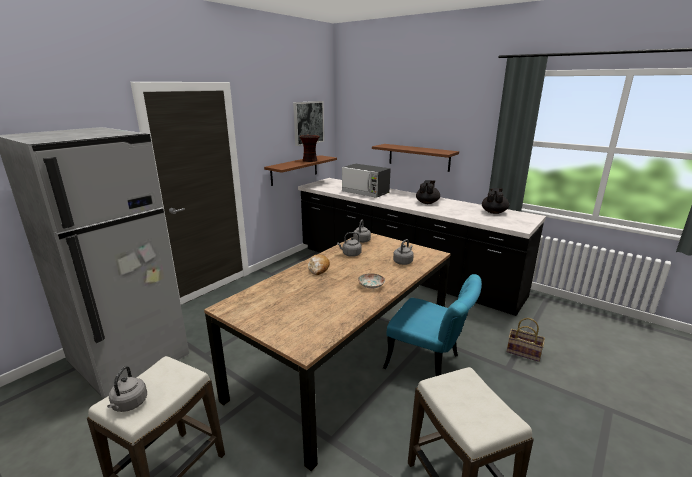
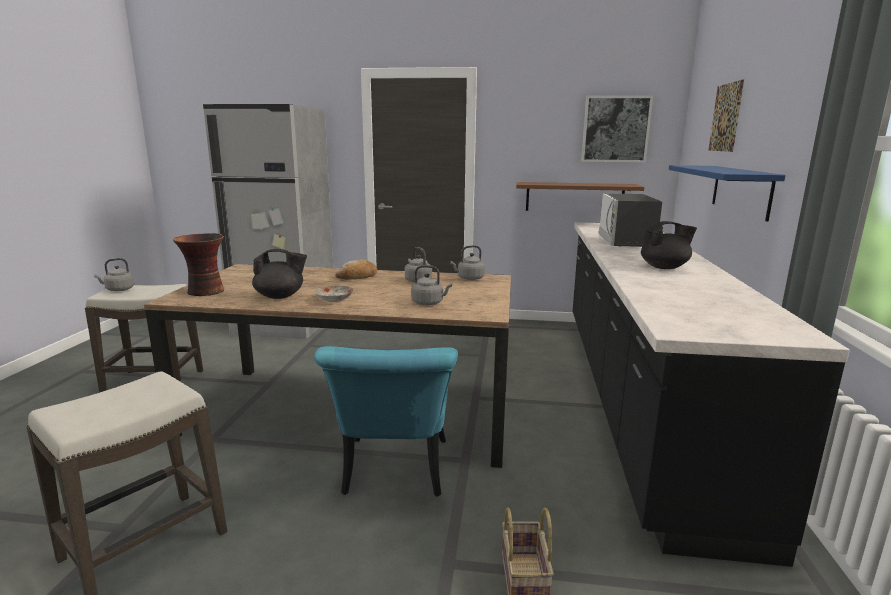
camera: 60 degrees right, 5 degrees down
vase [299,135,320,162] -> vase moved to [173,233,224,296]
brown shelf [372,144,459,172] -> blue shelf [669,165,786,222]
black teapot [482,188,509,214] -> black teapot moved to [252,249,307,299]
none -> picture [708,80,744,152]

